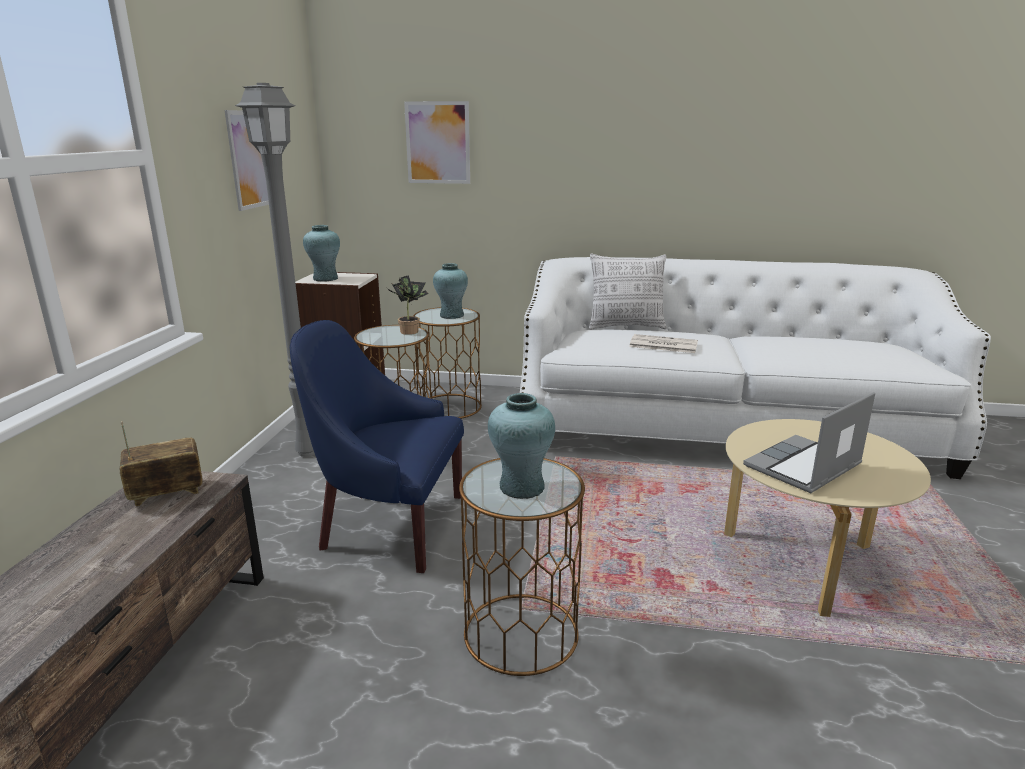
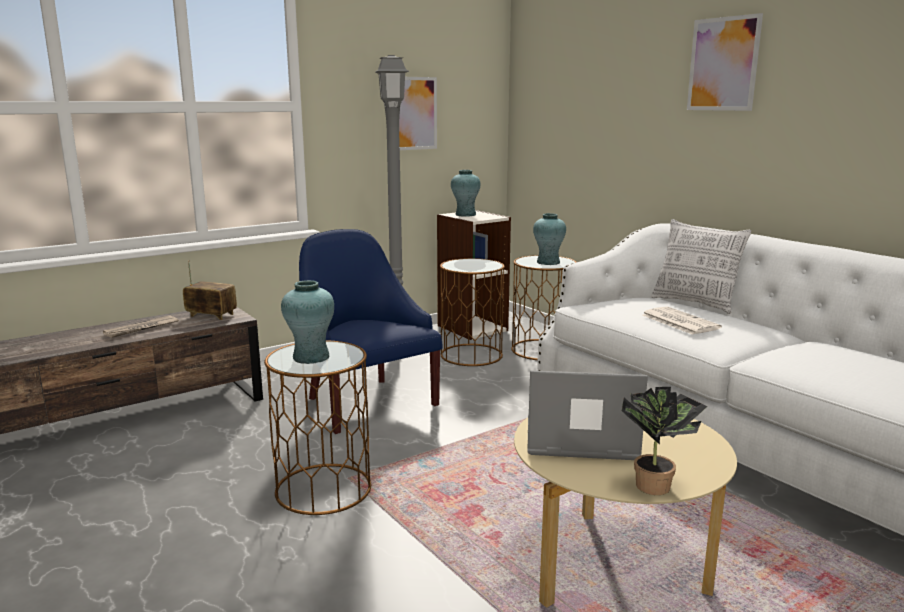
camera: 45 degrees right, 5 degrees down
potted plant [387,275,429,335] -> potted plant moved to [622,387,707,495]
picture [404,101,470,184] -> picture moved to [687,13,763,111]
none -> newspaper [103,316,179,338]

